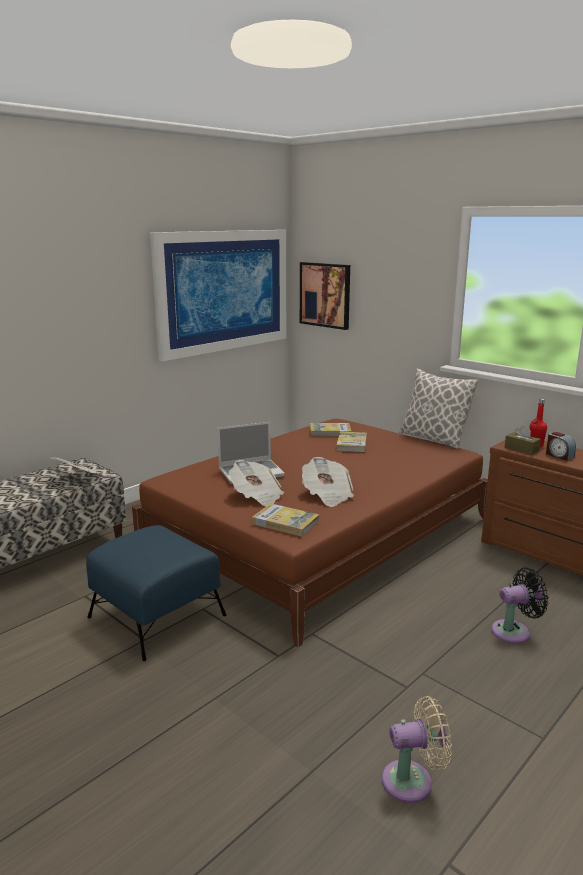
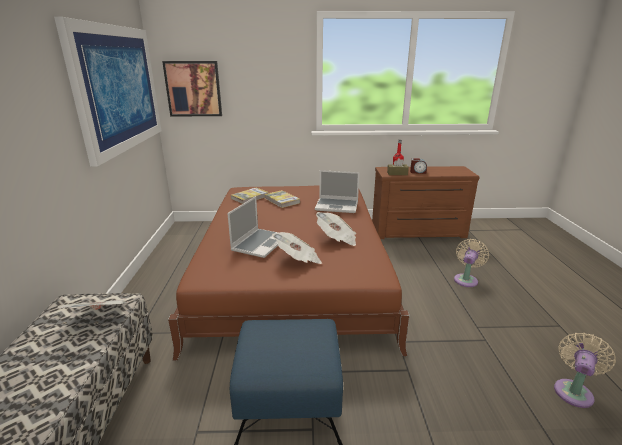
camera: 45 degrees left, 5 degrees up
book [252,503,319,537] -> none
pillow [399,369,478,449] -> none
black fan [491,567,548,644] -> beige fan [454,239,489,287]
none -> laptop [315,170,359,213]

